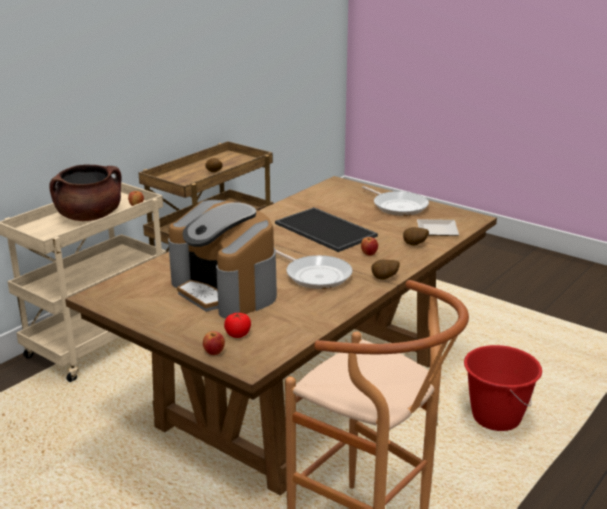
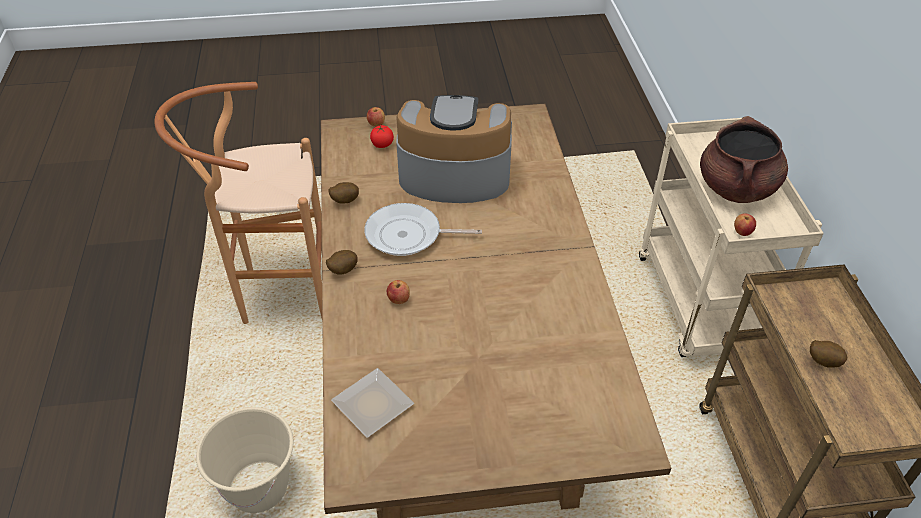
camera: 135 degrees right, 20 degrees up
tray [275,207,378,252] -> none
frying pan [362,186,429,216] -> none
potato [403,227,429,245] -> potato moved to [328,182,359,204]
red bucket [464,345,542,431] -> beige bucket [196,407,294,513]

